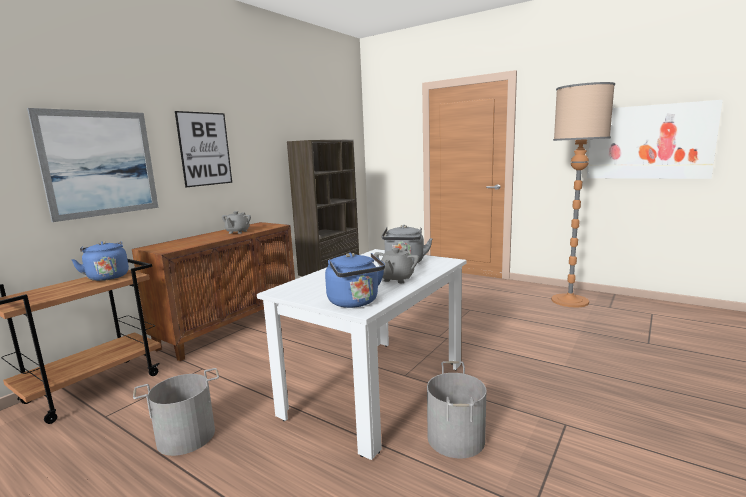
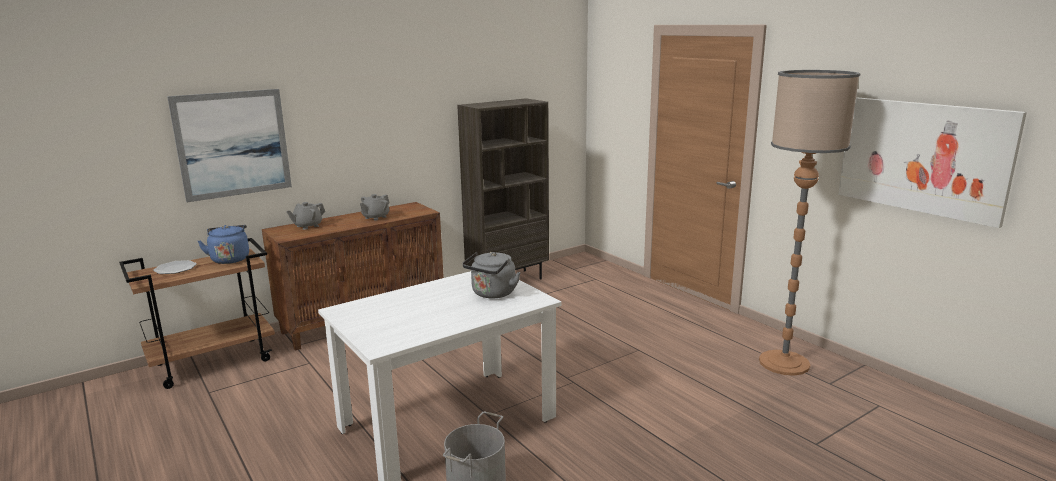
camera: 20 degrees right, 5 degrees up
grey bucket [133,368,219,456] -> none
picture [175,111,232,187] -> none
blue kettle [325,253,385,308] -> none
grey teapot [374,248,419,283] -> grey teapot moved to [286,202,325,230]
none -> plate [153,260,197,274]

